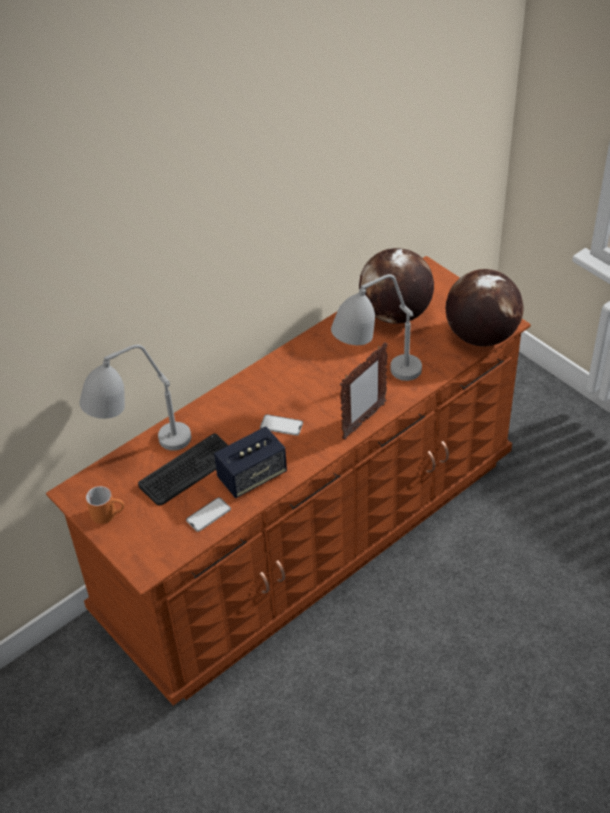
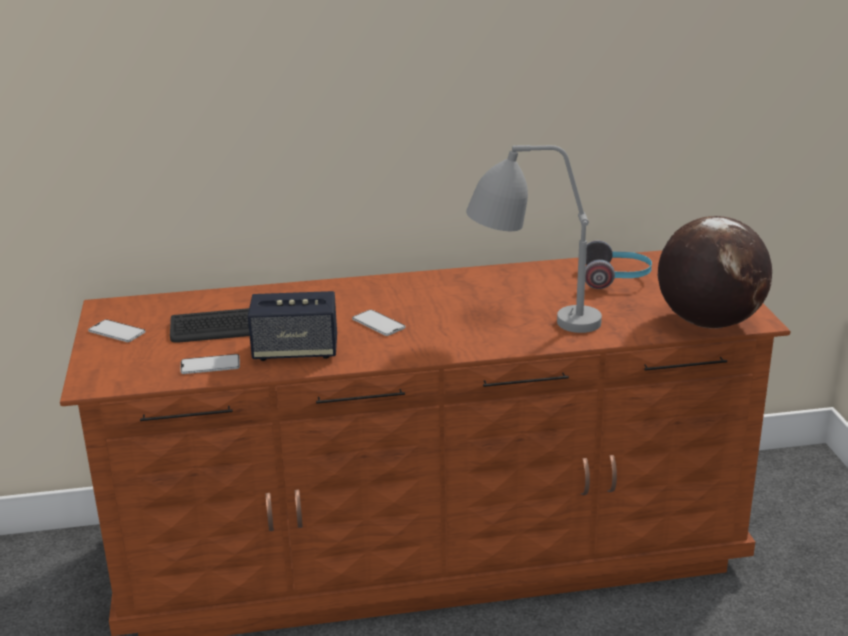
camera: 30 degrees right, 20 degrees down
grey table lamp [79,345,191,451] -> none
orange mug [86,486,124,524] -> phone [88,320,145,342]
picture frame [340,342,388,440] -> none
globe [359,248,434,324] -> headphones [585,240,652,289]

